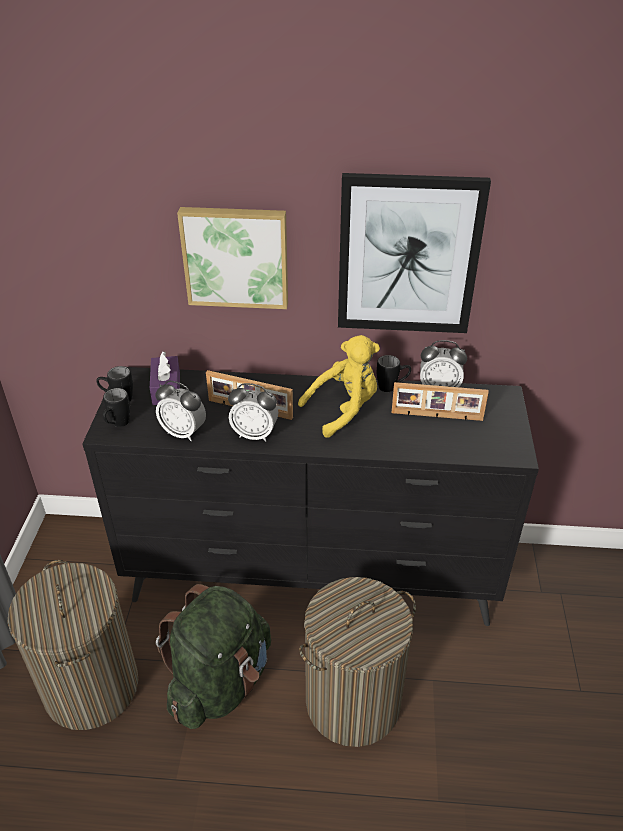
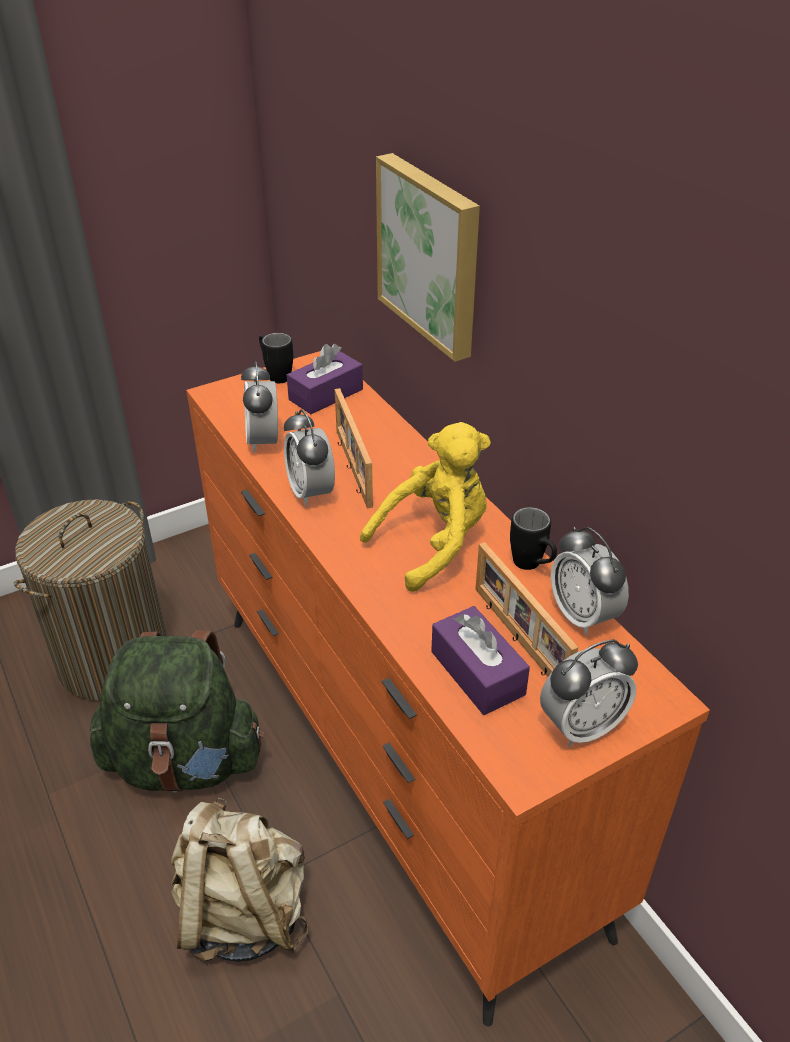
camera: 55 degrees right, 0 degrees up
black dresser [82,367,539,626] -> orange dresser [186,351,710,1027]
black mug [103,388,130,427] -> none
yellow plush toy [298,335,380,438] -> yellow plush toy turned 60 degrees counterclockwise [360,422,491,592]
laundry basket [299,577,416,747] -> beige backpack [171,798,308,962]
picture [338,173,491,333] -> none
none -> purple tissue box [431,606,530,715]
none -> alarm clock [540,639,638,747]

